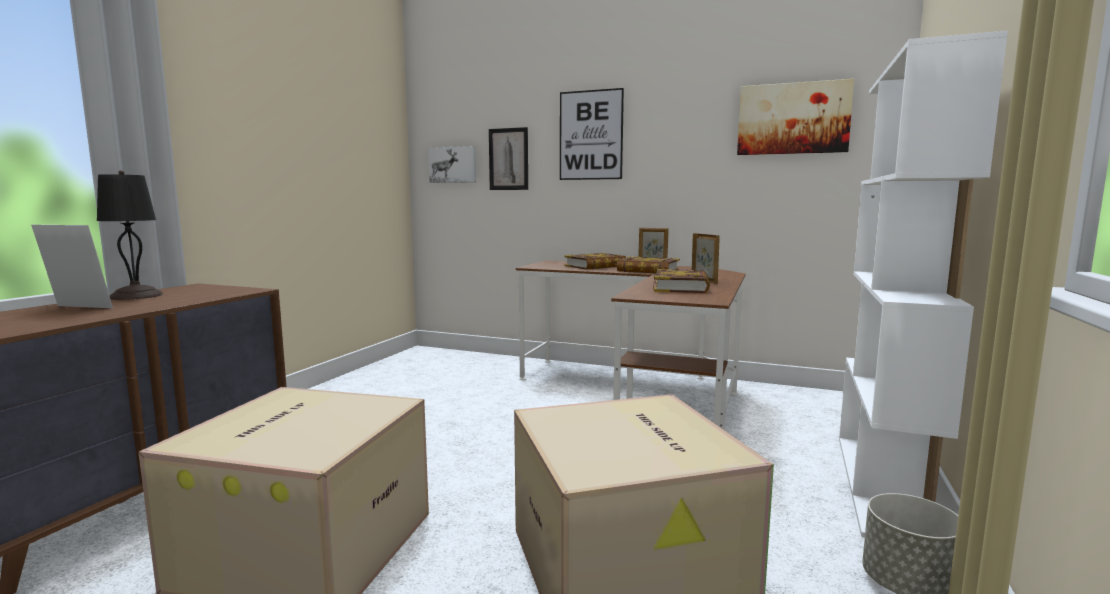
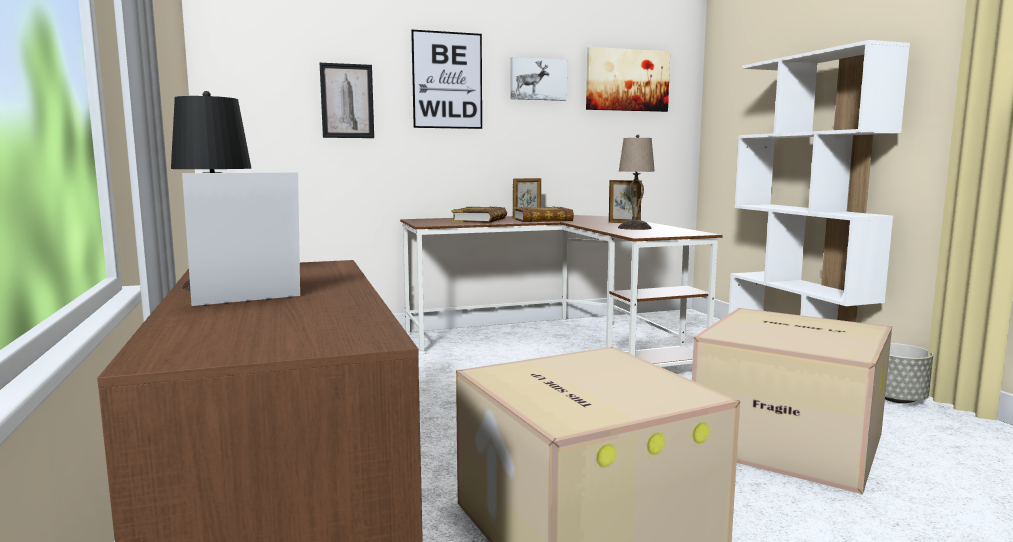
camera: 40 degrees left, 0 degrees up
picture [428,146,476,183] -> picture moved to [511,57,567,101]
book [653,269,710,293] -> beige table lamp [618,135,655,230]

